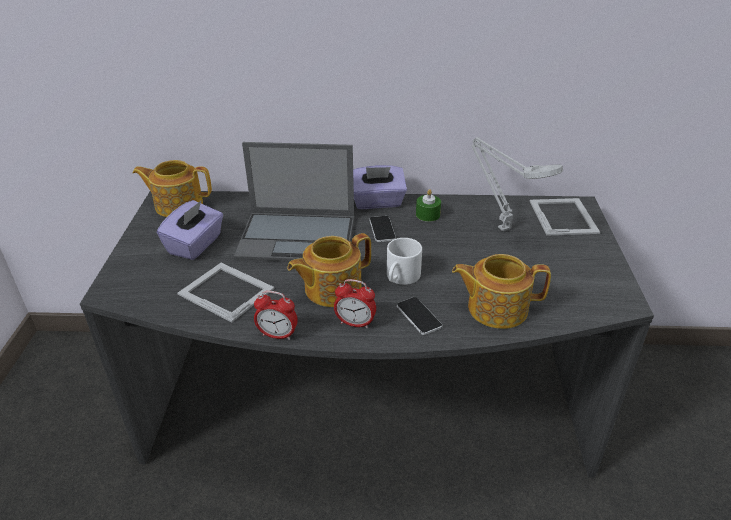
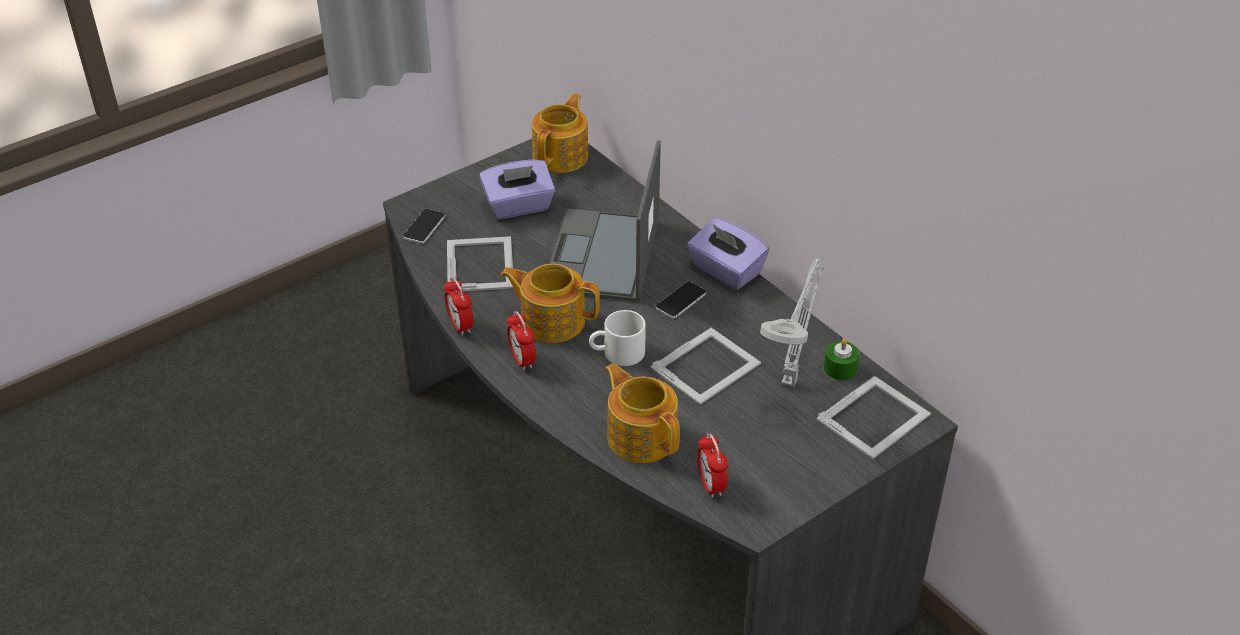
camera: 50 degrees right, 5 degrees up
teapot [132,160,212,217] -> teapot turned 60 degrees clockwise [532,94,588,173]
laptop [234,142,354,261] -> laptop turned 45 degrees clockwise [550,140,661,302]
phone [397,297,443,335] -> phone moved to [403,209,445,244]
green candle [416,189,441,222] -> green candle moved to [824,339,860,380]
none -> picture frame [650,328,761,405]
none -> alarm clock [698,433,728,498]

